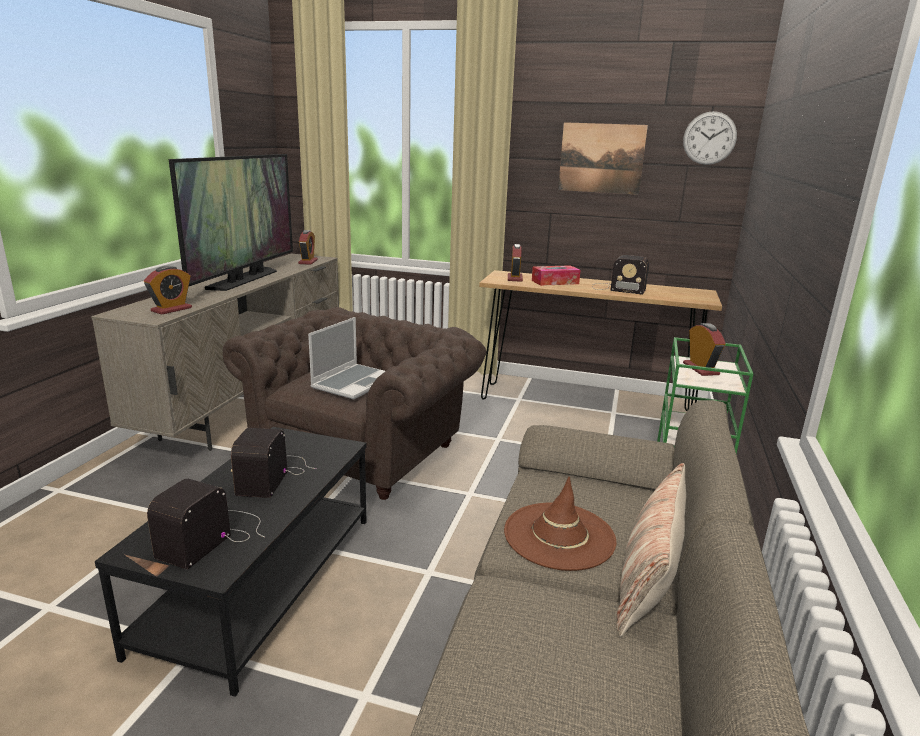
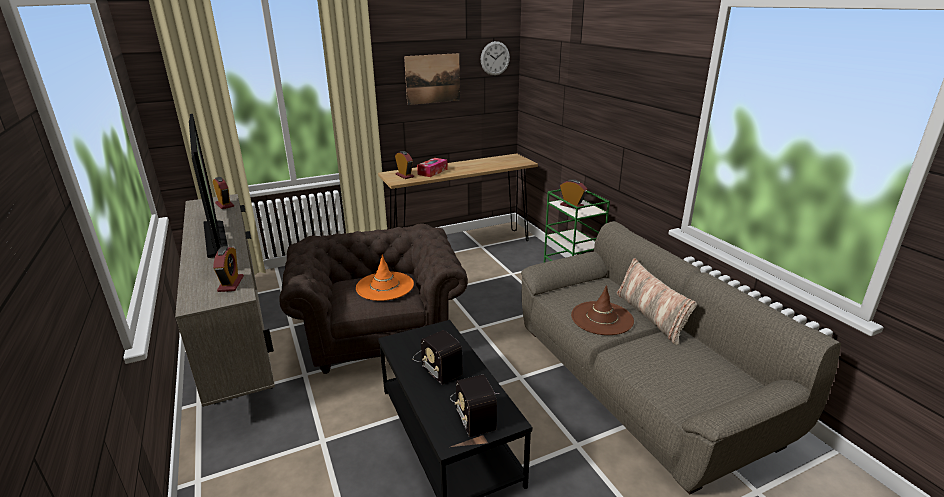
camera: 40 degrees left, 5 degrees up
laptop [308,317,385,399] -> orange hat [356,255,414,301]
radio [592,255,649,295] -> none

